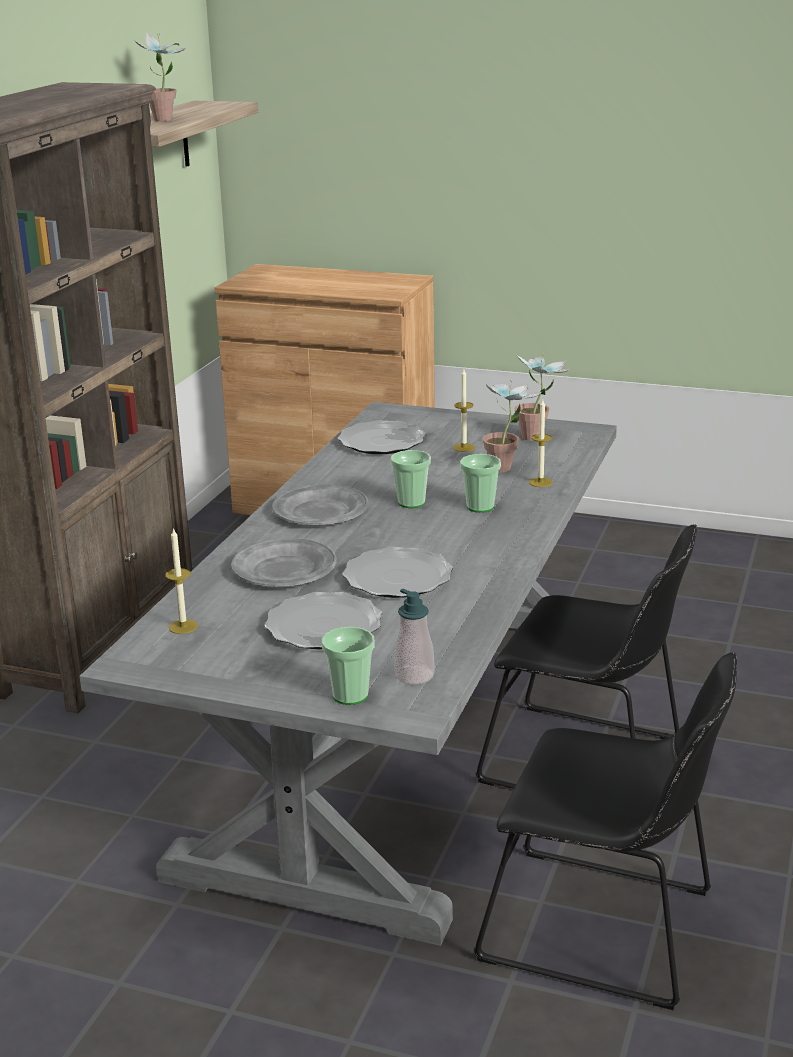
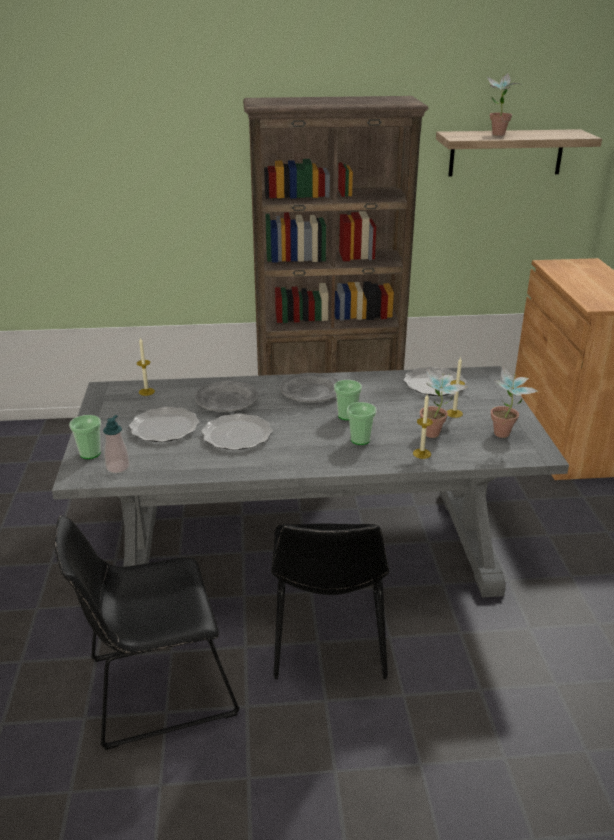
camera: 65 degrees right, 5 degrees up
black chair [473,652,737,1010] -> black chair turned 75 degrees clockwise [54,515,240,750]

